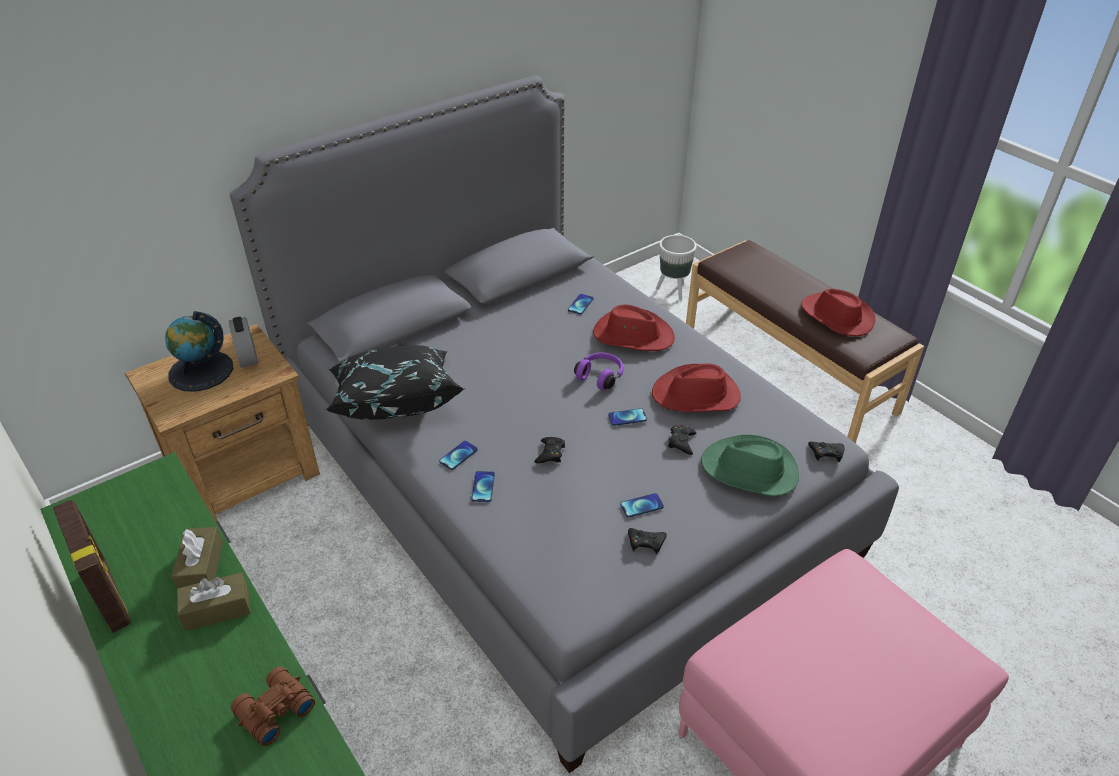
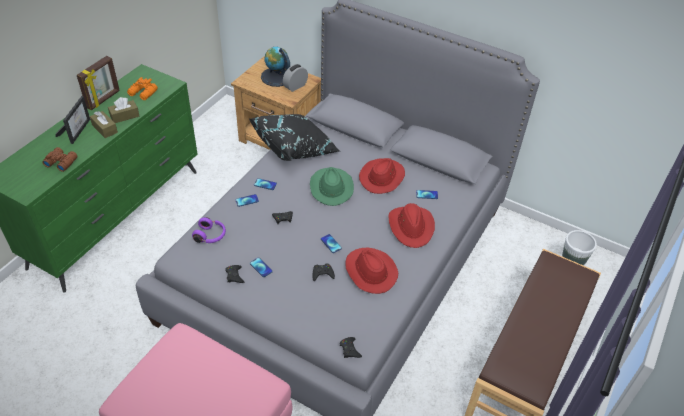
camera: 65 degrees right, 5 degrees up
purple headphones [574,352,624,390] -> purple headphones moved to [192,217,226,243]
green hat [701,435,799,497] -> green hat moved to [310,167,354,206]
red hat [801,289,875,336] -> red hat moved to [359,158,405,194]
none -> picture frame [55,96,90,144]
none -> orange binoculars [127,77,158,100]

